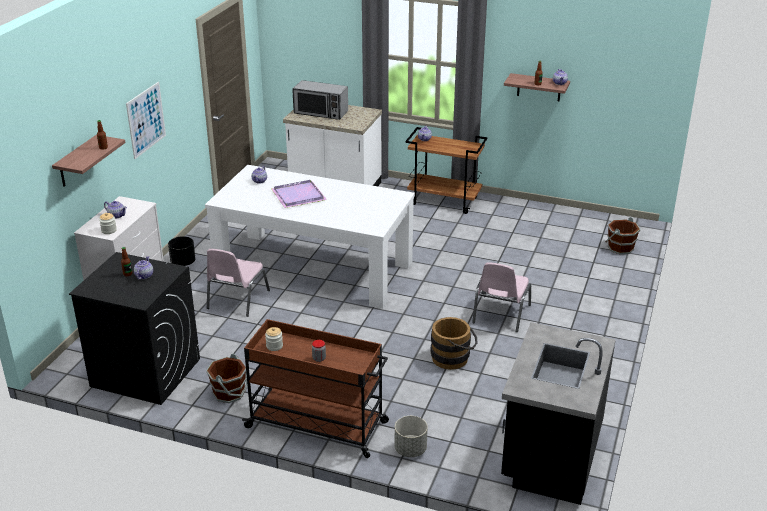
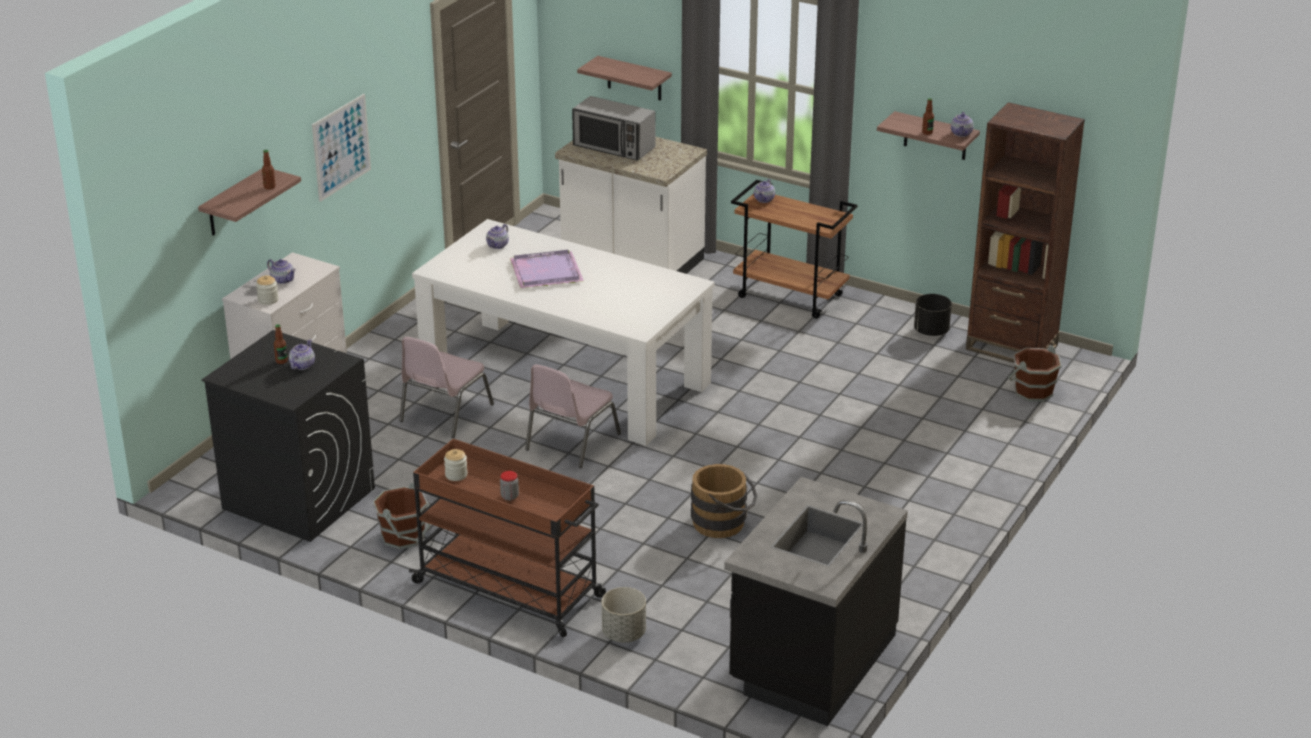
camera: 10 degrees right, 0 degrees up
black planter [168,236,195,266] -> black planter moved to [914,294,952,336]
pink chair [472,262,531,332] -> pink chair moved to [525,364,621,468]
none -> shelf [577,56,672,101]
none -> brown bookcase [966,102,1085,363]

